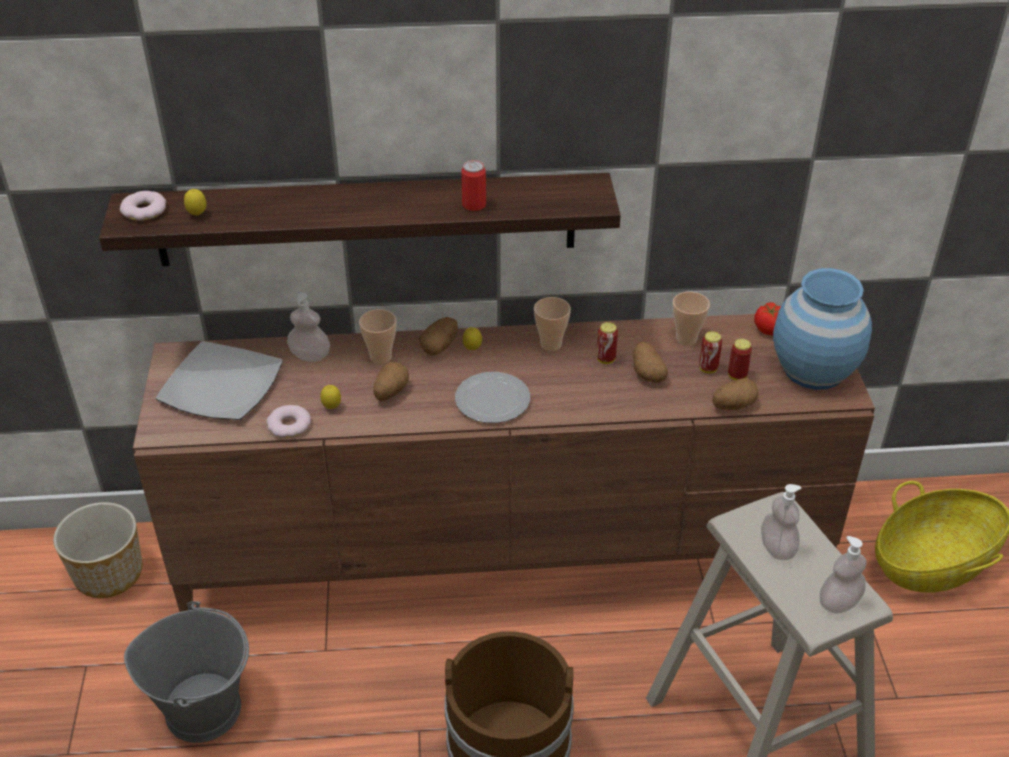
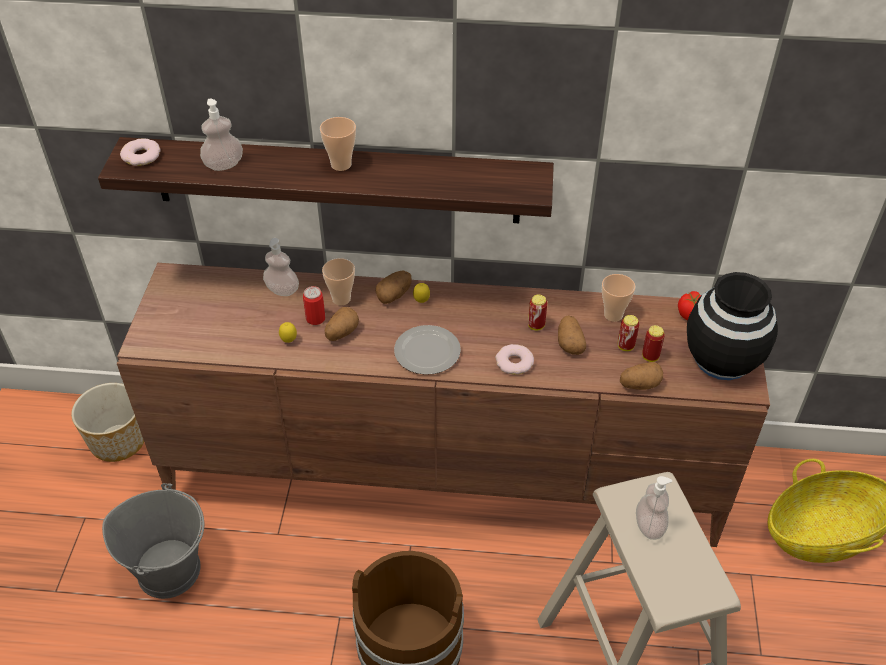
camera: 10 degrees right, 5 degrees up
plate [156,341,283,420] -> none
lemon [184,189,206,216] -> none
donut [266,405,311,438] -> donut moved to [495,344,534,375]
can [461,160,486,211] -> can moved to [303,286,325,325]
cup [534,297,571,351] -> cup moved to [320,117,356,171]
blue vase [773,268,872,390] -> black vase [687,272,778,380]
soap dispenser [820,536,866,614] -> soap dispenser moved to [200,98,243,171]

